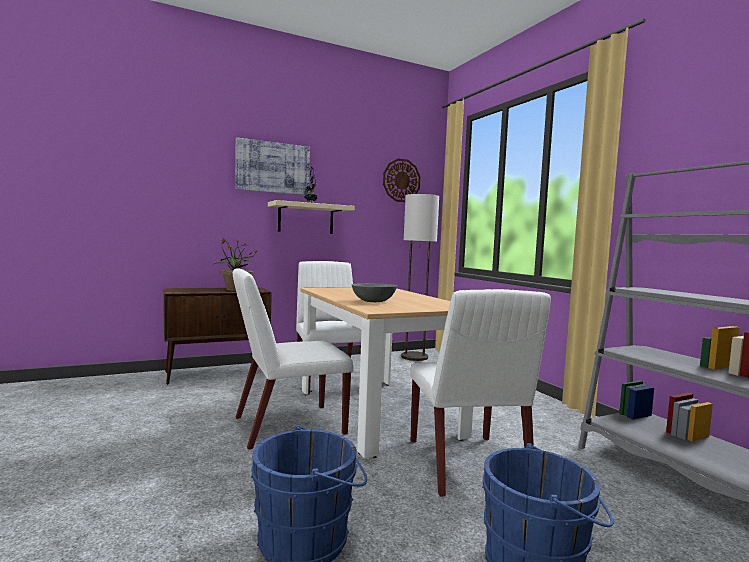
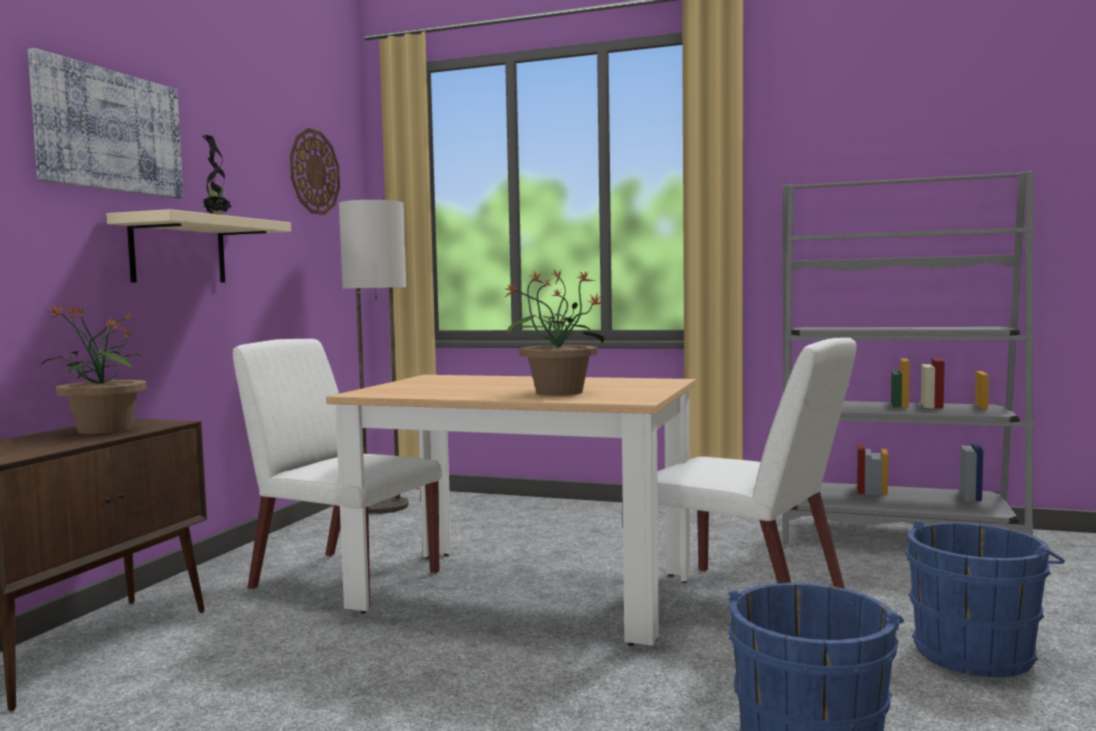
camera: 45 degrees left, 0 degrees up
white chair [233,269,354,450] -> none
grey bowl [352,283,397,302] -> potted plant [505,270,604,396]

